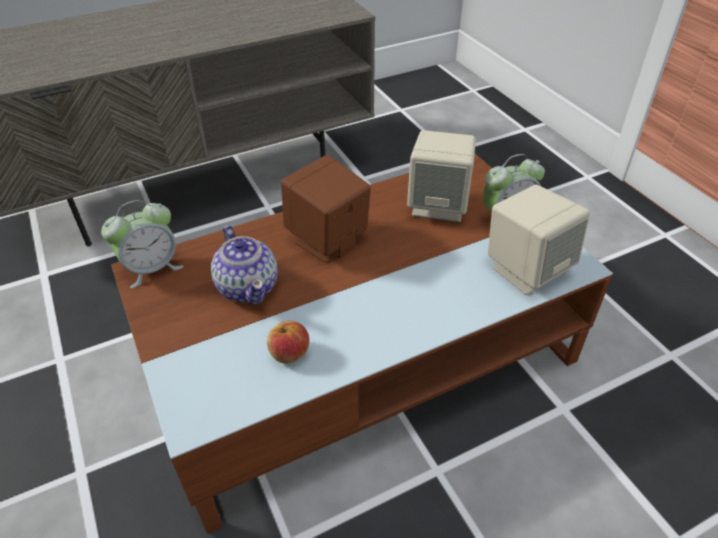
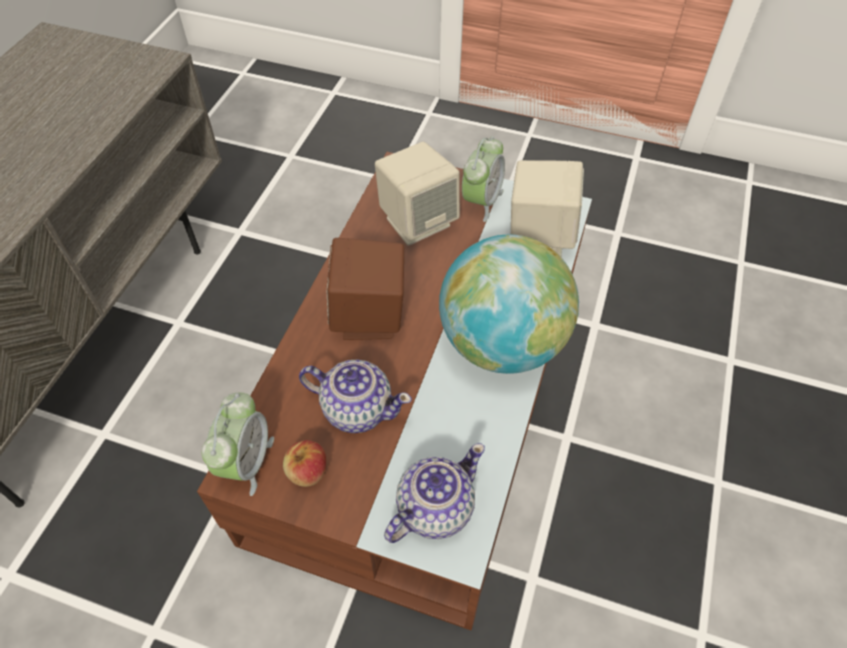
camera: 45 degrees left, 10 degrees up
apple [267,321,309,364] -> apple moved to [283,440,326,487]
none -> teapot [384,443,485,543]
none -> globe [439,235,579,374]

